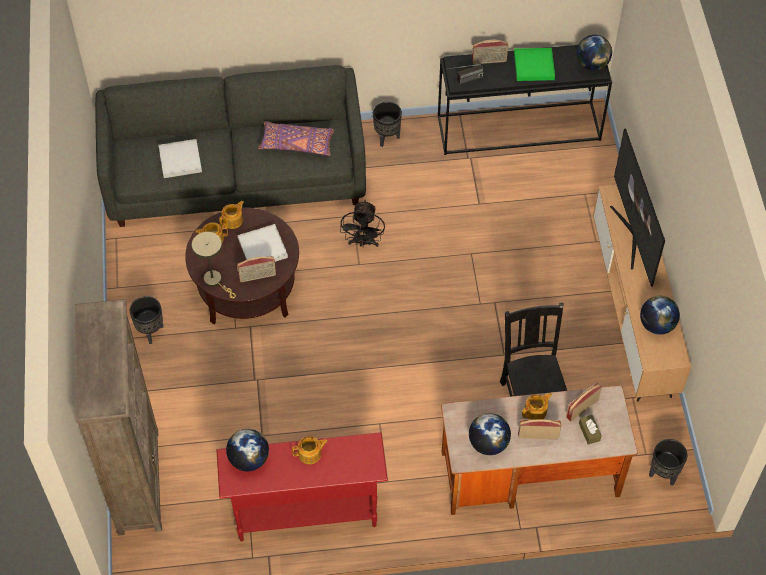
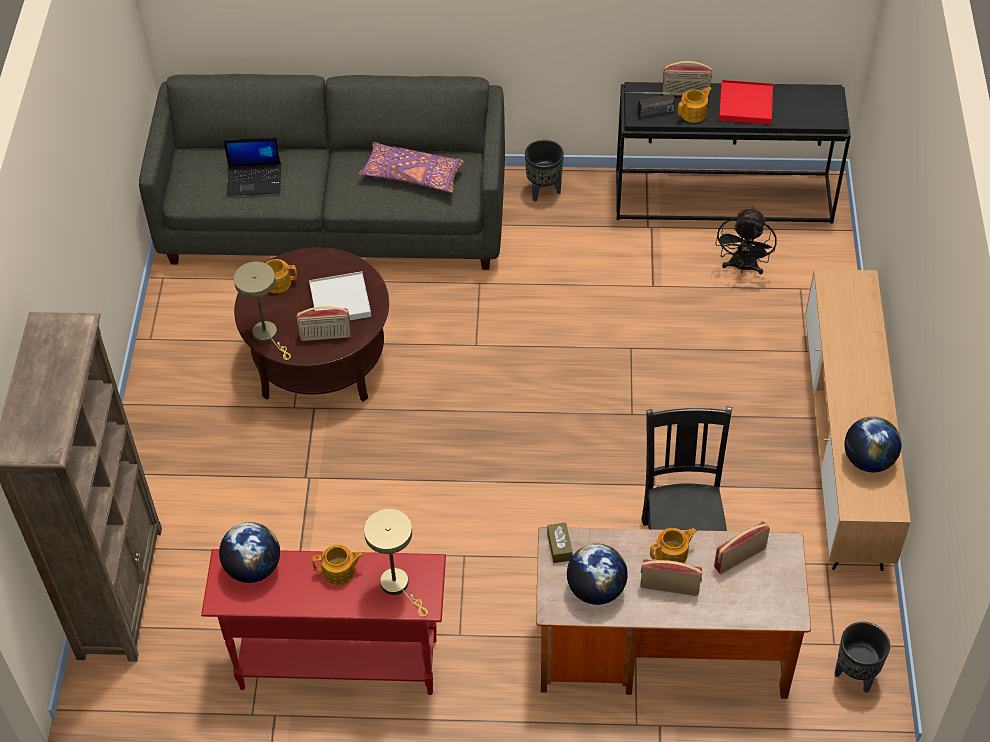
camera: 10 degrees right, 5 degrees down
black planter [130,296,163,344] -> none
white tray [158,139,202,178] -> laptop [223,138,281,196]
teapot [219,201,244,229] -> teapot moved to [678,87,712,123]
black fan [340,200,385,247] -> black fan moved to [715,207,777,274]
green tray [514,48,555,81] -> red tray [719,80,773,125]
globe [576,35,612,71] -> none
brown tissue box [579,415,602,444] -> brown tissue box moved to [547,522,573,563]
television [610,128,665,287] -> none
none -> beige table lamp [364,509,428,617]

